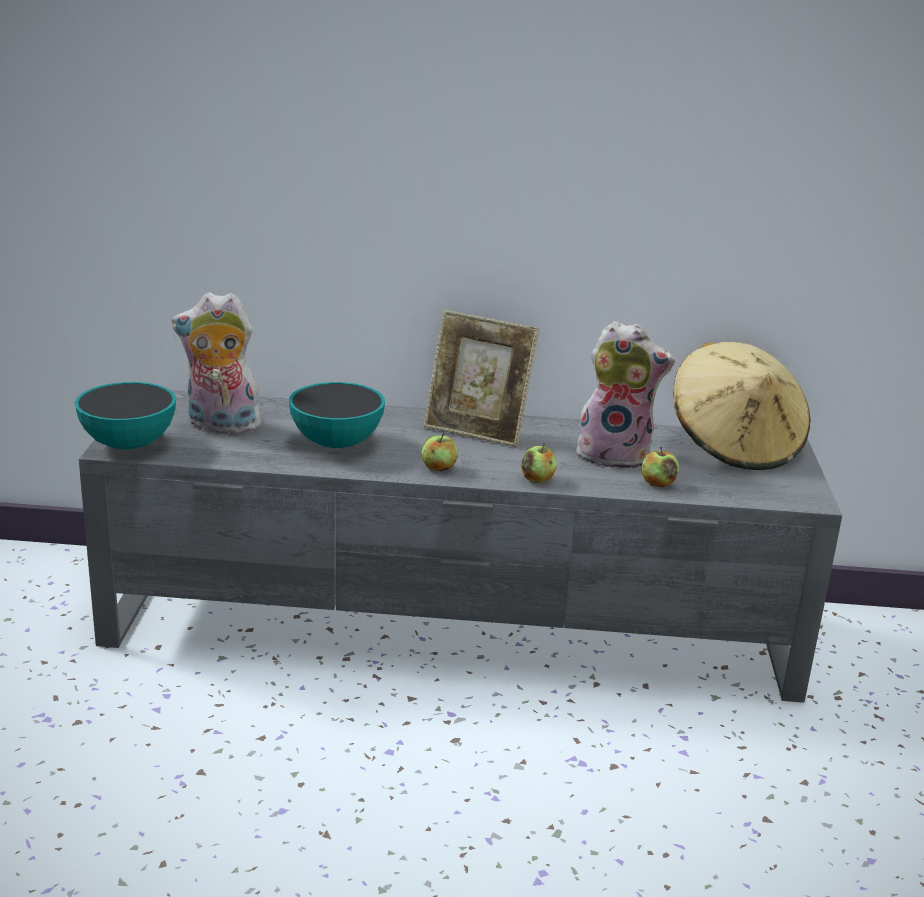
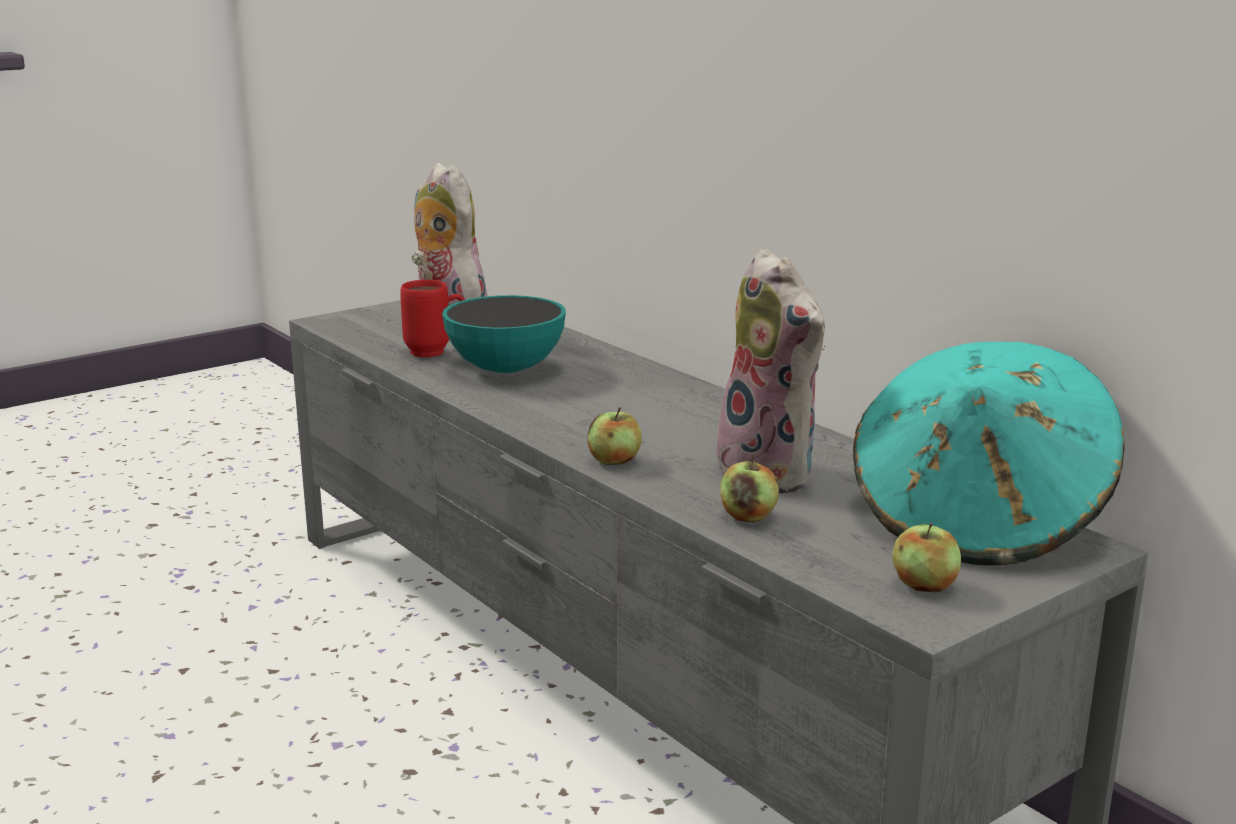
camera: 50 degrees right, 5 degrees down
bowl [74,382,176,449] -> none
apple [421,434,458,471] -> apple moved to [892,523,961,592]
picture frame [423,310,540,447] -> none
beige hat [674,342,811,470] -> turquoise hat [853,342,1124,565]
none -> red mug [400,280,465,357]

